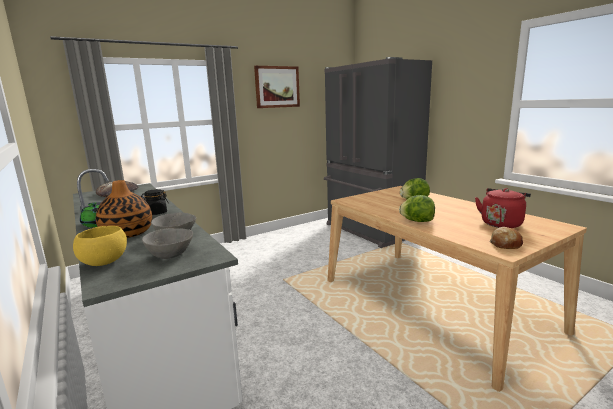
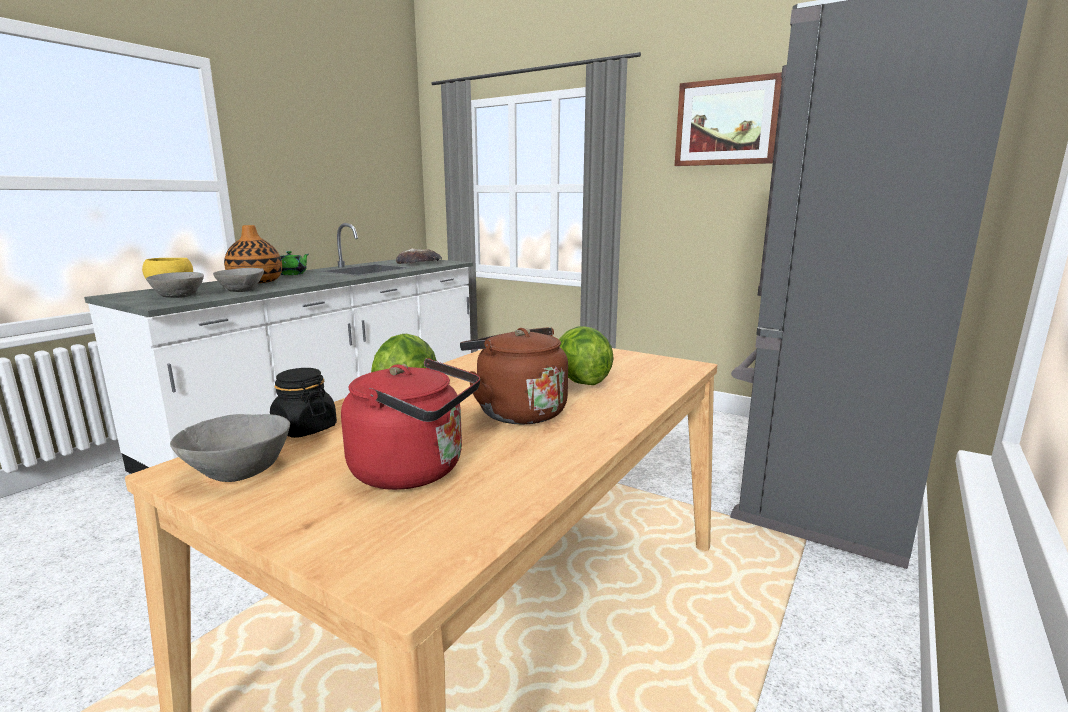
camera: 65 degrees right, 0 degrees up
black jar [141,189,168,215] -> black jar moved to [270,368,337,438]
bread [489,227,523,249] -> grey bowl [170,414,290,482]
none -> brown kettle [460,327,568,425]

